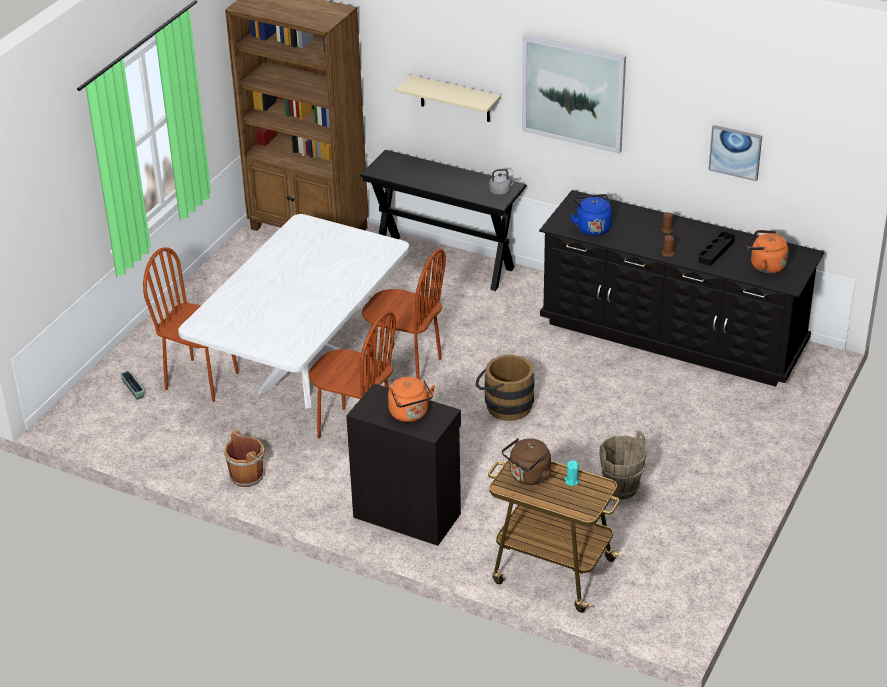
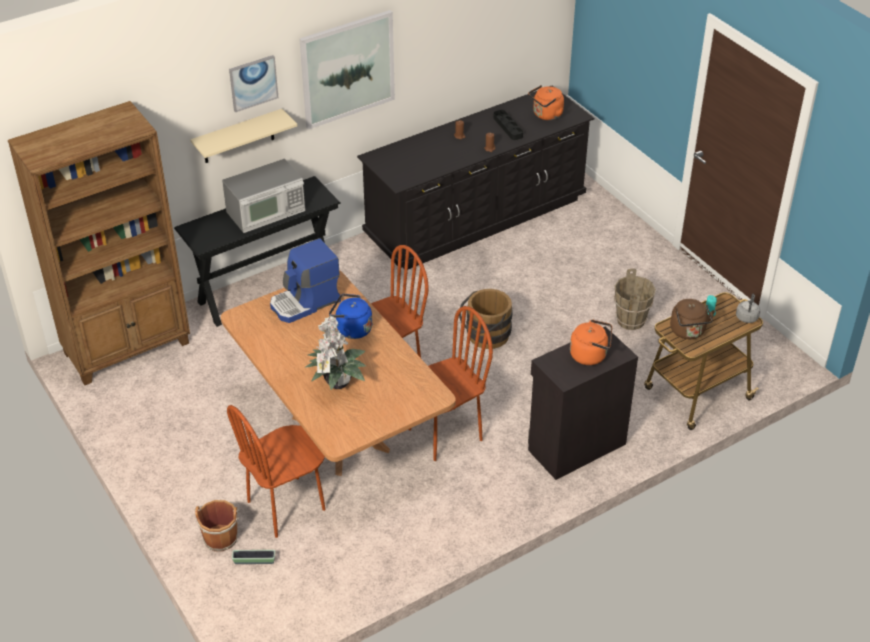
camera: 60 degrees left, 5 degrees up
white dining table [178,214,409,409] -> brown dining table [221,270,456,476]
brown bucket [223,430,268,487] -> brown bucket moved to [195,500,240,551]
grey kettle [489,169,517,195] -> grey kettle moved to [736,294,760,323]
blue kettle [570,194,612,236] -> blue kettle moved to [329,294,372,339]
picture [708,125,762,181] -> picture moved to [229,55,278,112]
none -> microwave [222,159,305,233]
none -> coffee machine [270,238,341,323]
none -> potted plant [304,315,366,390]

